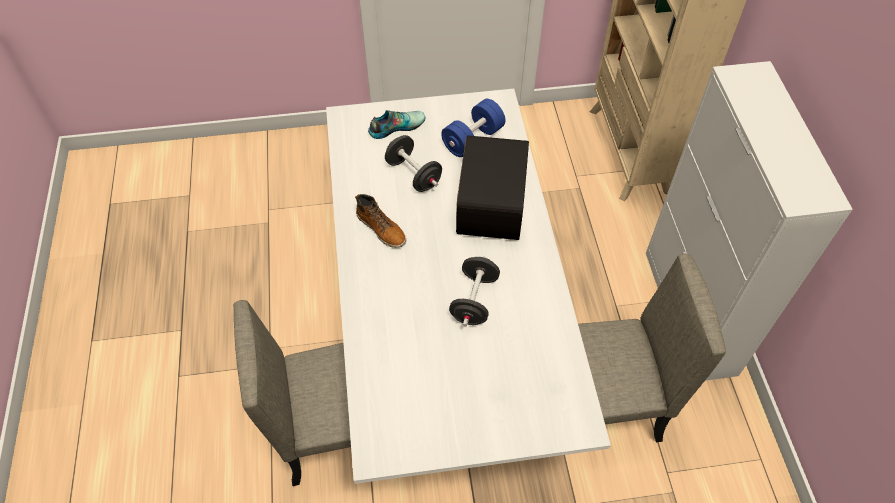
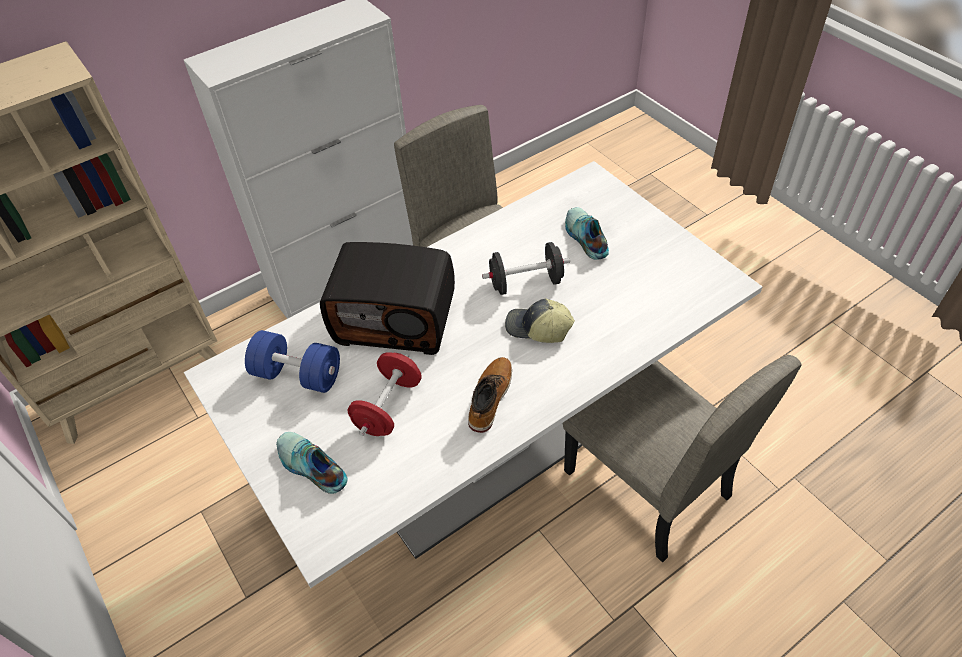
camera: 115 degrees left, 5 degrees down
black dumbbell [385,135,442,192] -> red dumbbell [347,352,422,436]
radio [456,135,529,240] -> radio turned 150 degrees counterclockwise [320,242,455,355]
none -> cap [505,298,575,343]
none -> shoe [565,207,609,260]

